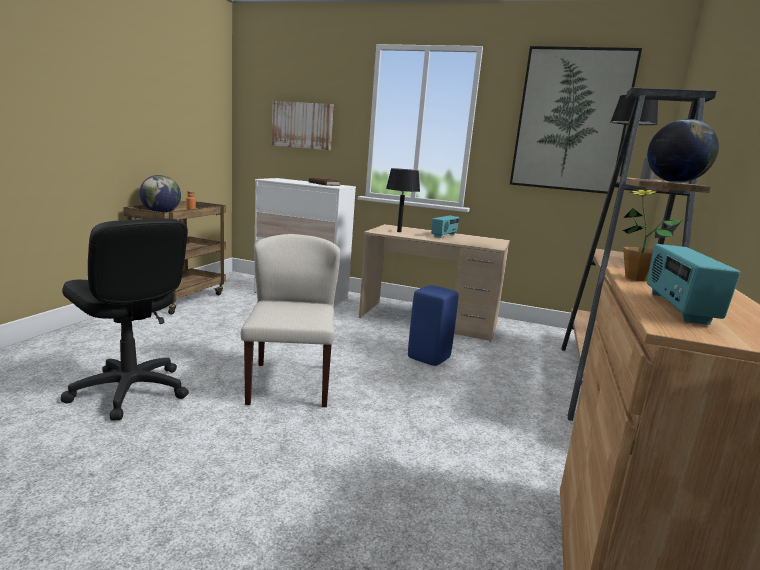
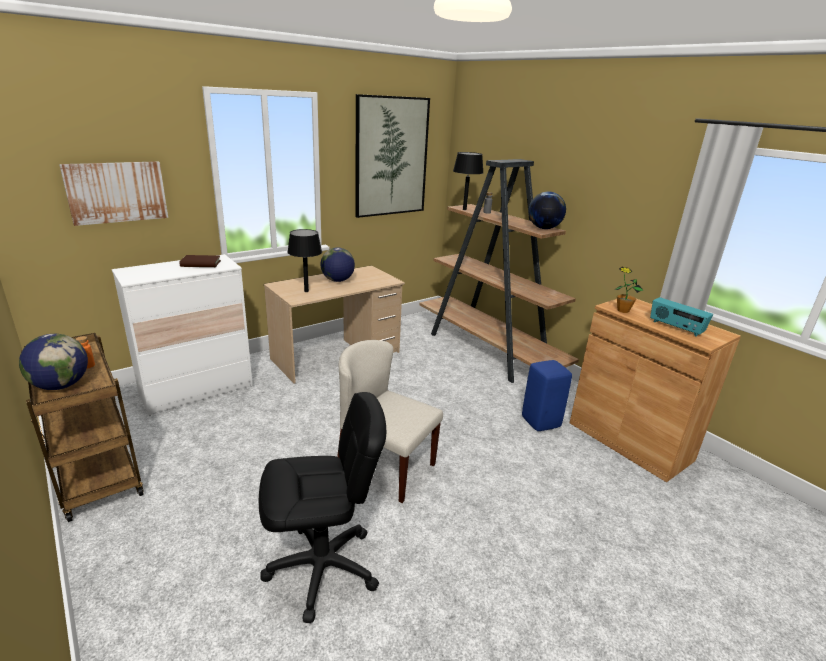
camera: 55 degrees left, 10 degrees up
blue stool [408,285,458,366] -> blue stool moved to [522,360,572,431]
radio [431,216,459,238] -> globe [321,247,355,282]

